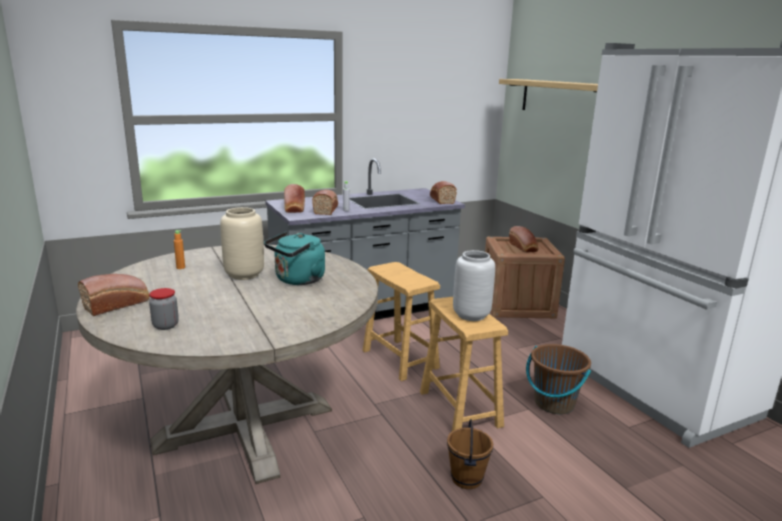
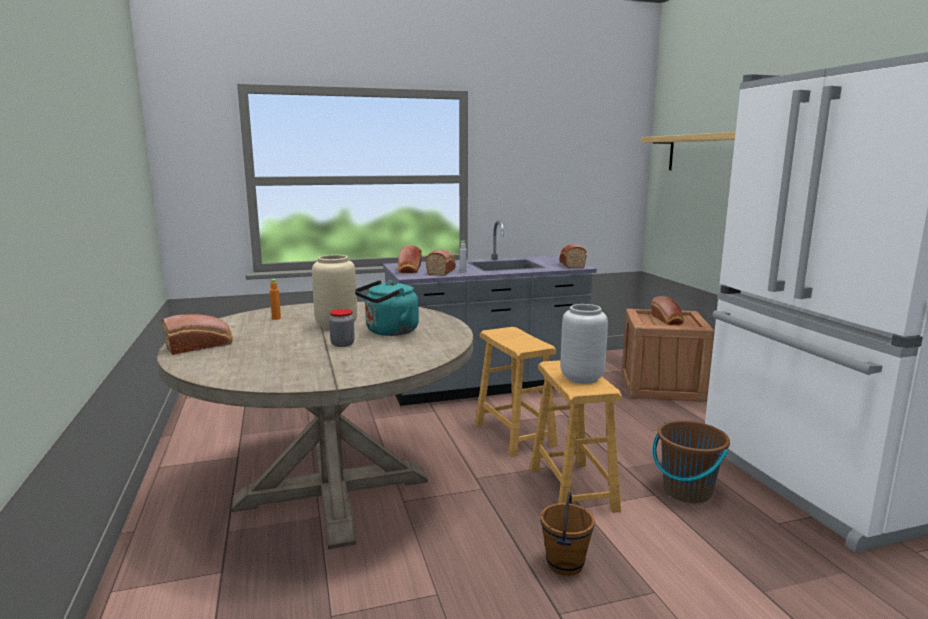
camera: 10 degrees right, 5 degrees down
jar [149,288,179,330] -> jar moved to [329,309,355,347]

